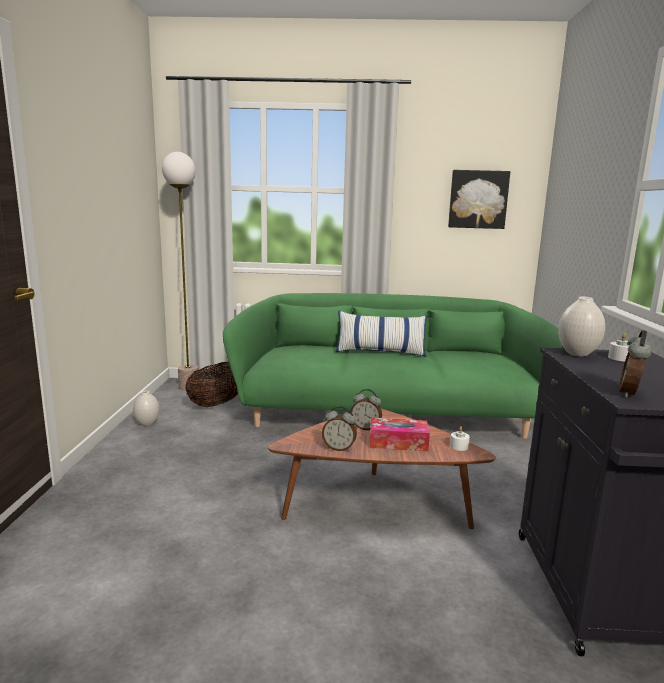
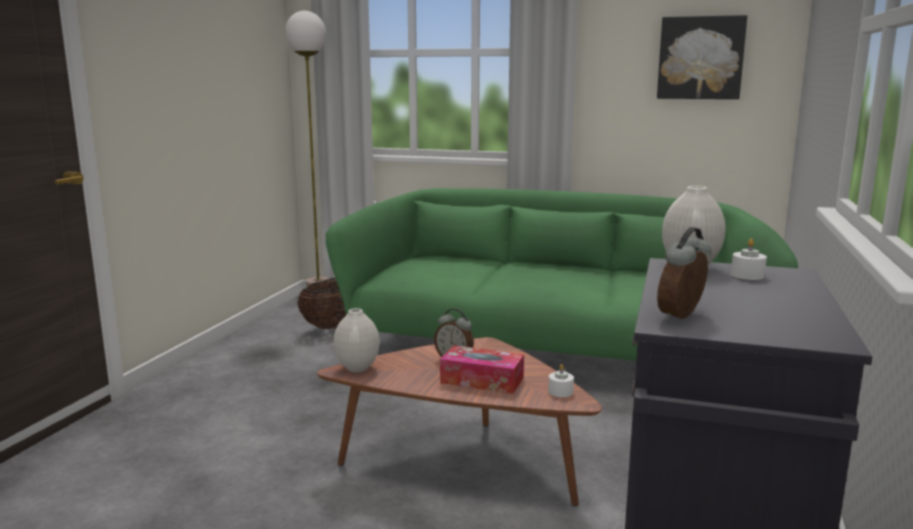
camera: 15 degrees right, 0 degrees up
white vase [133,391,160,426] -> white vase moved to [334,308,380,372]
alarm clock [322,406,357,451] -> none
pillow [335,311,427,357] -> none

